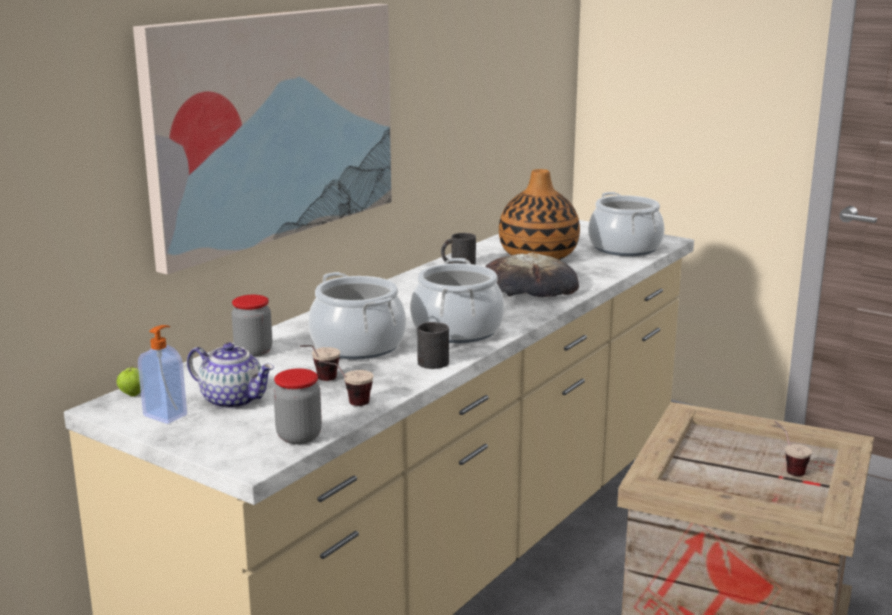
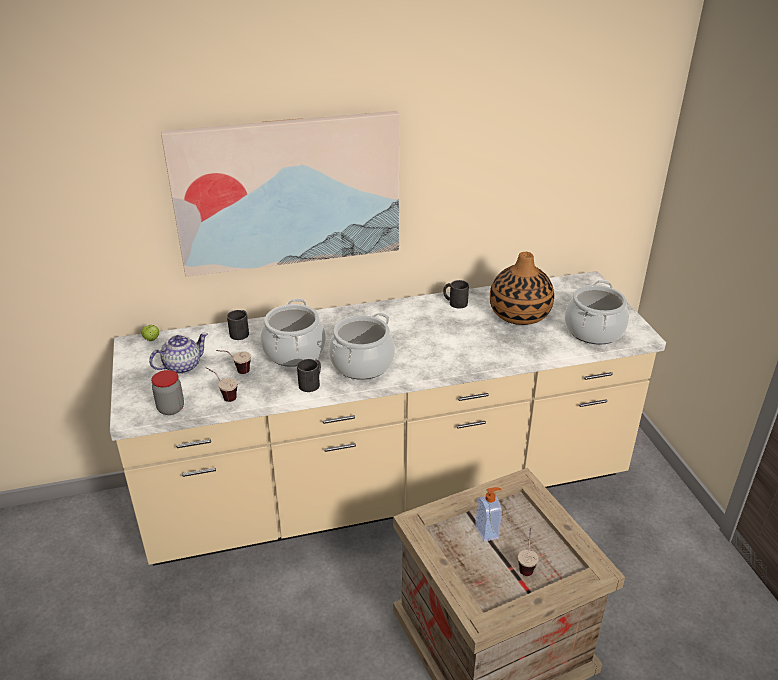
camera: 40 degrees right, 15 degrees up
soap dispenser [138,325,187,424] -> soap dispenser moved to [475,487,502,542]
teapot [187,343,274,409] -> teapot turned 105 degrees counterclockwise [149,332,208,374]
jar [231,295,272,357] -> black mug [227,310,249,340]
bread [485,253,579,297] -> none

